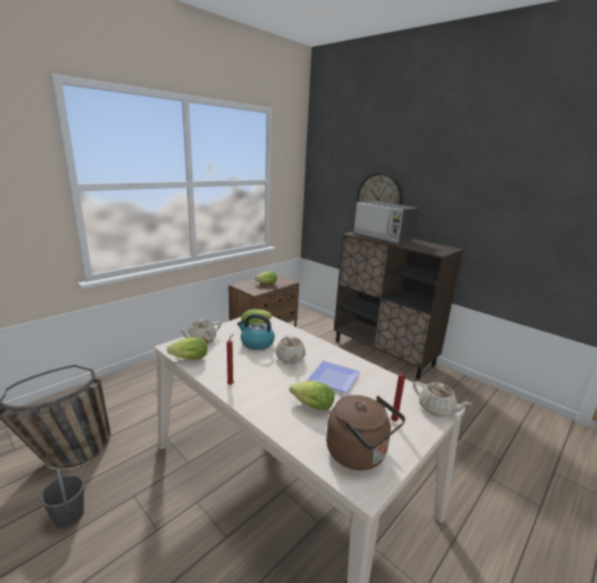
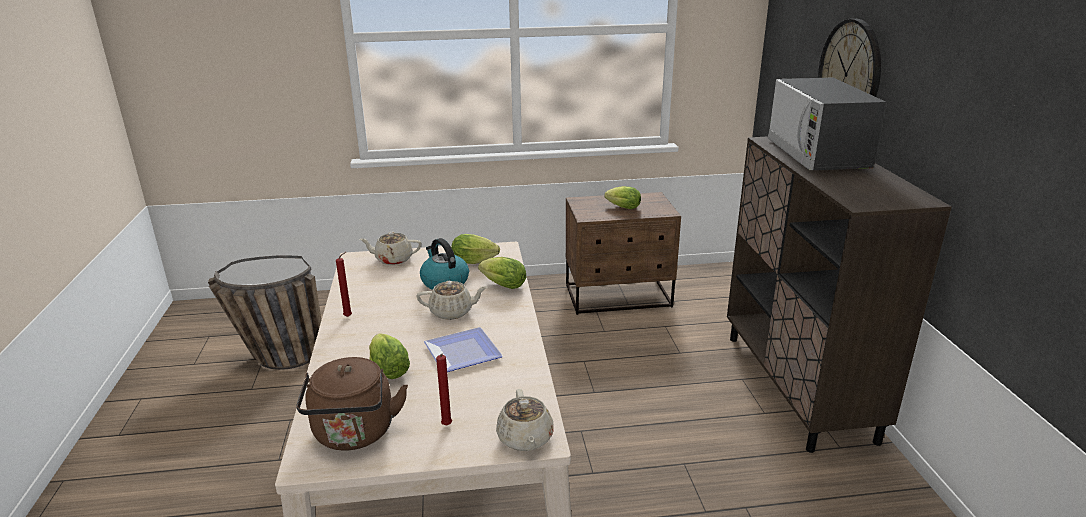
camera: 40 degrees right, 5 degrees up
grey bucket [40,468,84,528] -> none
lettuce [167,337,207,360] -> lettuce moved to [478,257,526,289]
beige teapot [276,335,305,364] -> beige teapot turned 120 degrees counterclockwise [416,281,487,320]

